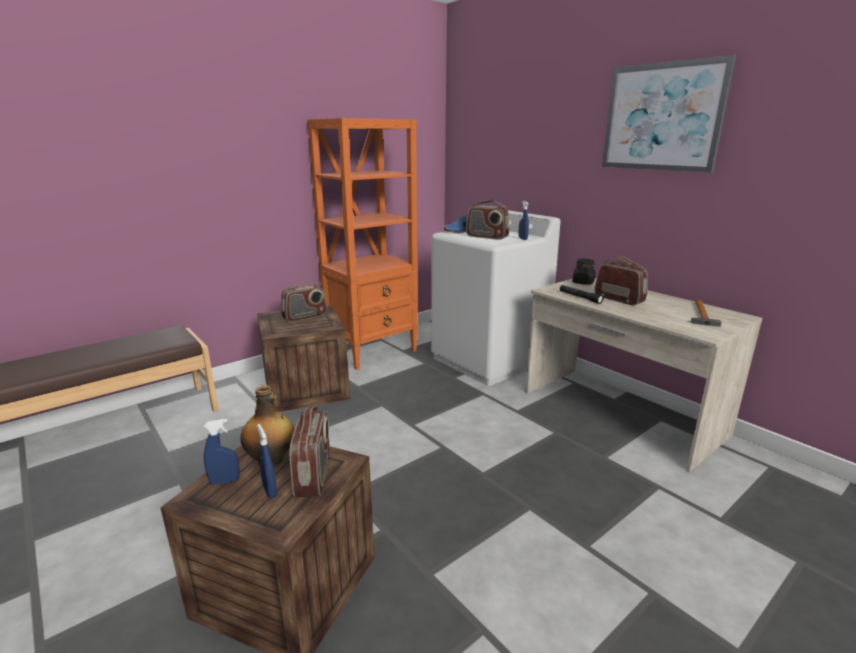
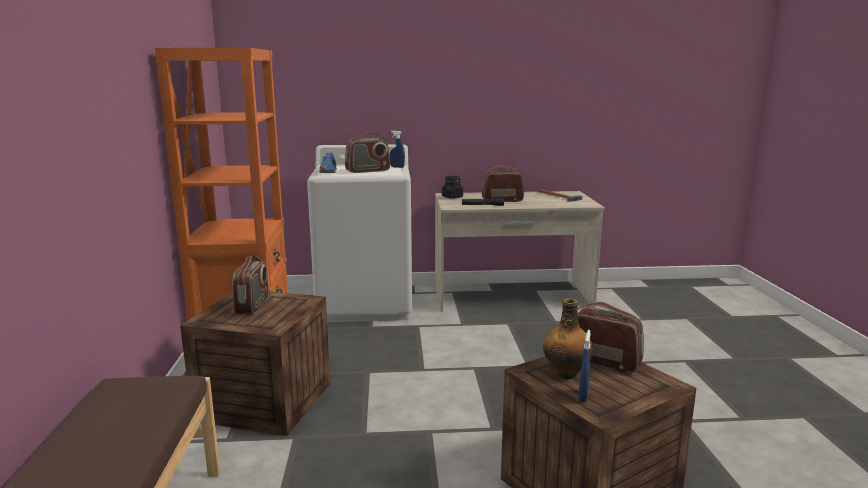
camera: 55 degrees left, 5 degrees down
blue spray bottle [257,424,277,499] -> none
picture [602,55,736,173] -> none

